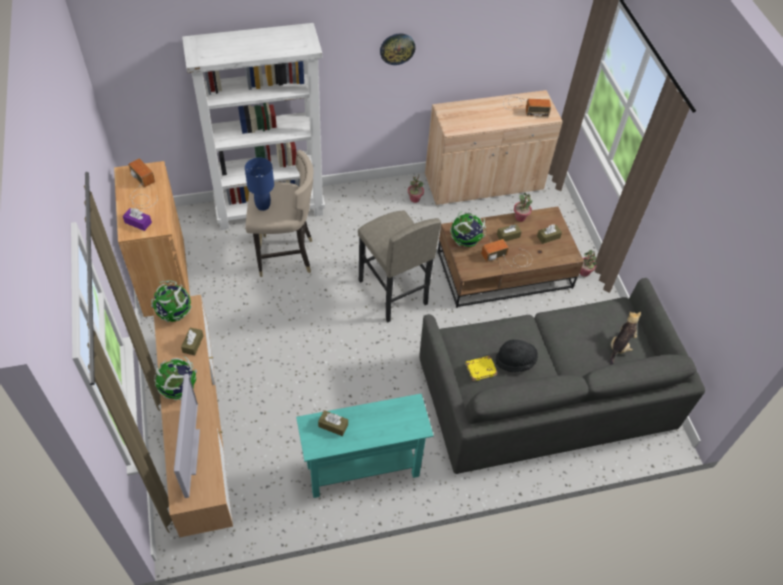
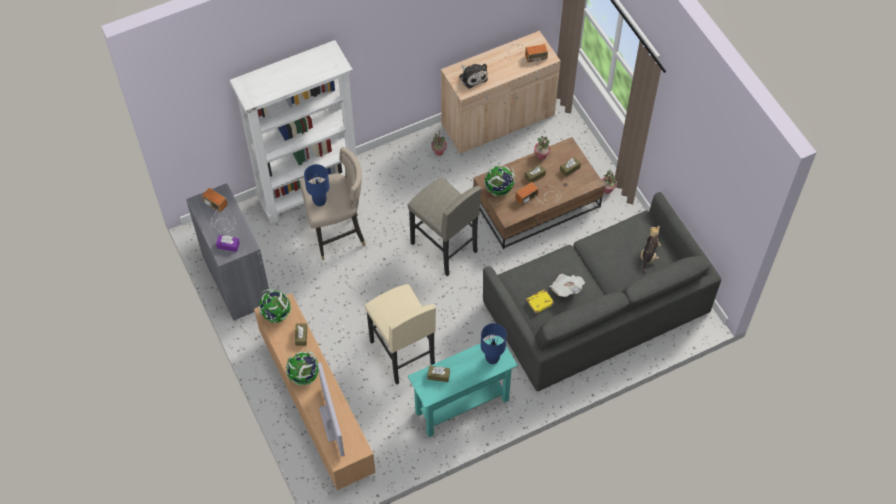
camera: 10 degrees left, 5 degrees up
brown cabinet [114,161,190,317] -> grey cabinet [186,183,270,321]
wall clock [380,33,416,65] -> none
black hat [496,340,538,372] -> newspaper [550,274,585,297]
none -> beige stool [365,284,436,385]
none -> plush toy [459,64,488,89]
none -> blue table lamp [481,323,507,364]

